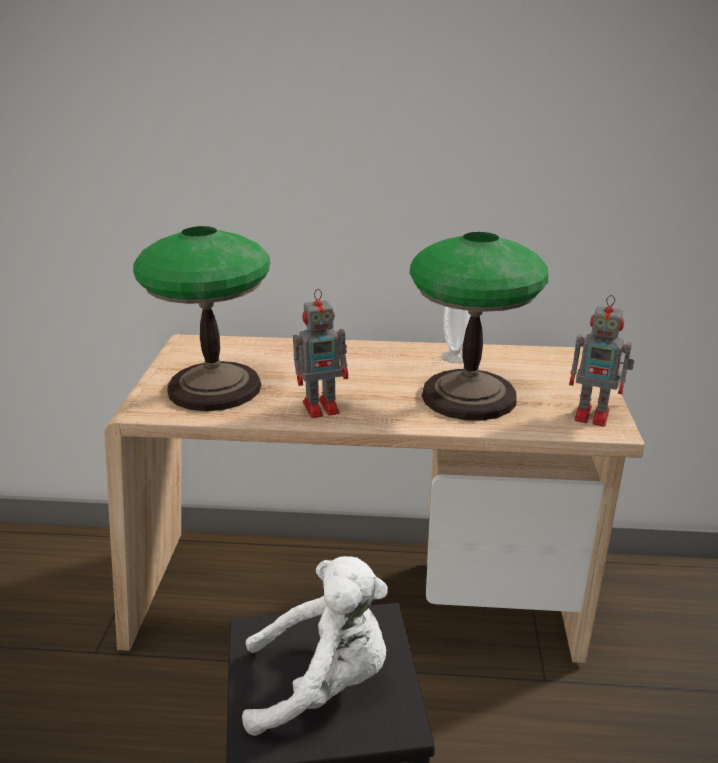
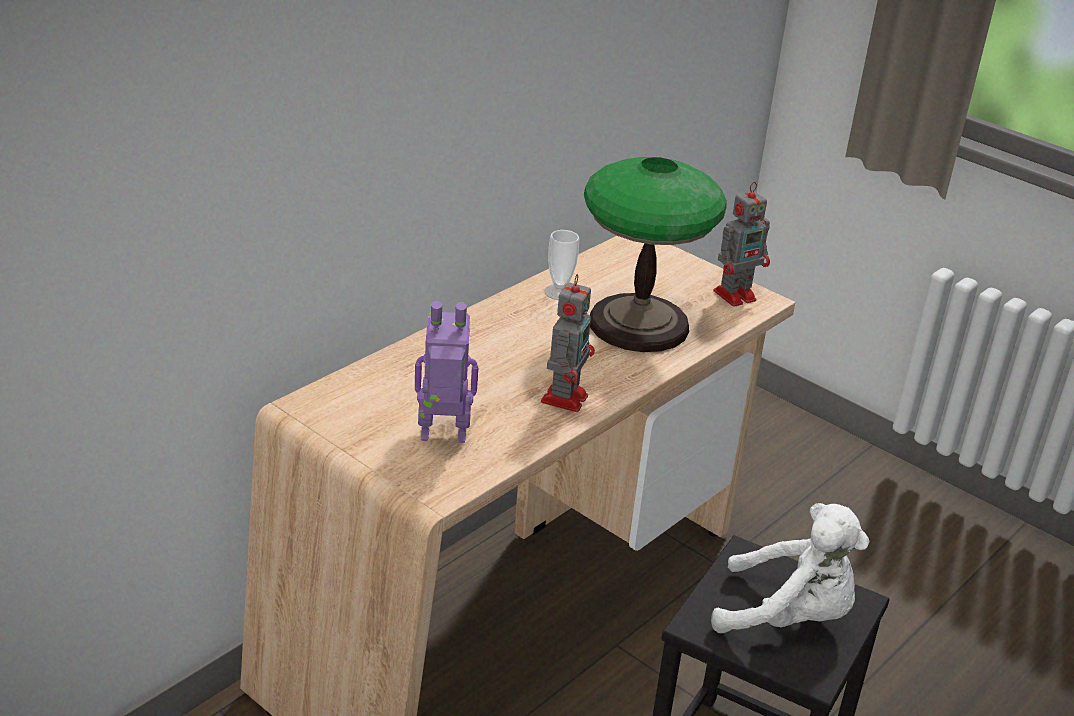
camera: 55 degrees left, 5 degrees up
table lamp [133,226,270,411] -> toy robot [415,301,478,443]
white plush toy [242,556,388,736] -> white plush toy turned 75 degrees clockwise [711,503,870,633]

